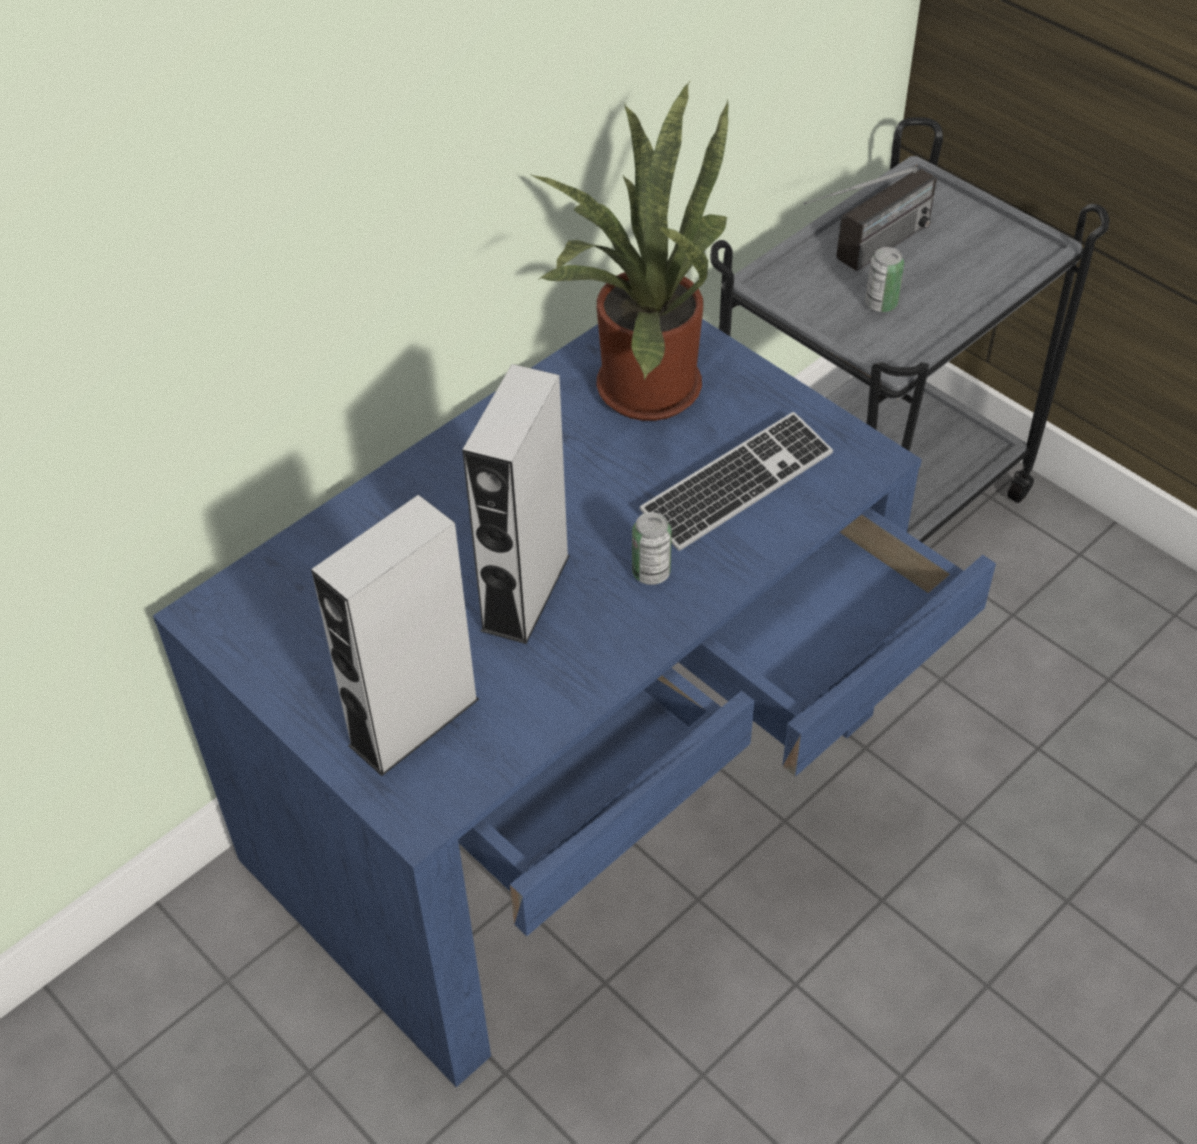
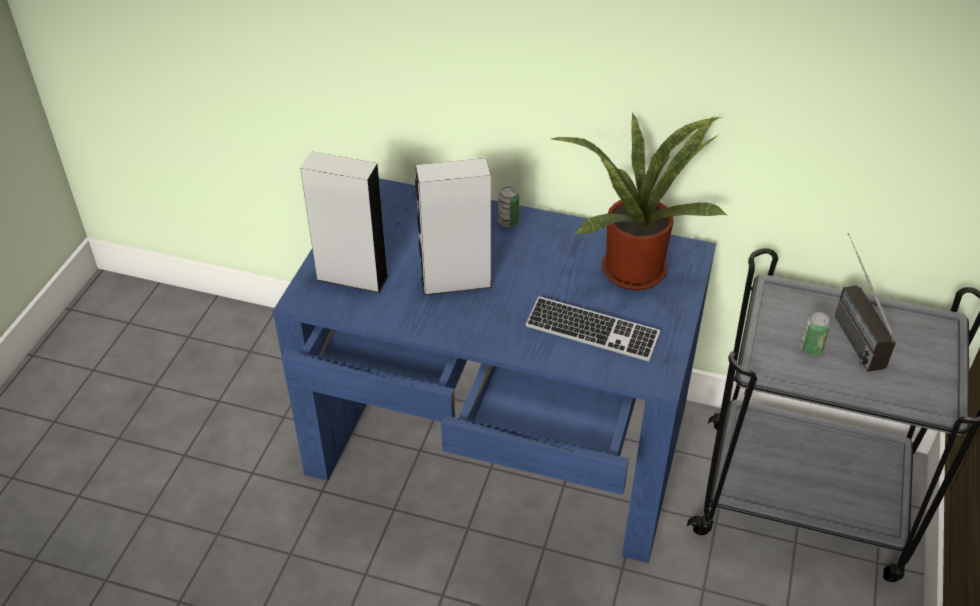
camera: 60 degrees right, 5 degrees down
can [632,512,672,585] -> can moved to [498,187,519,227]
radio [804,167,937,271] -> radio turned 60 degrees clockwise [835,233,896,372]

